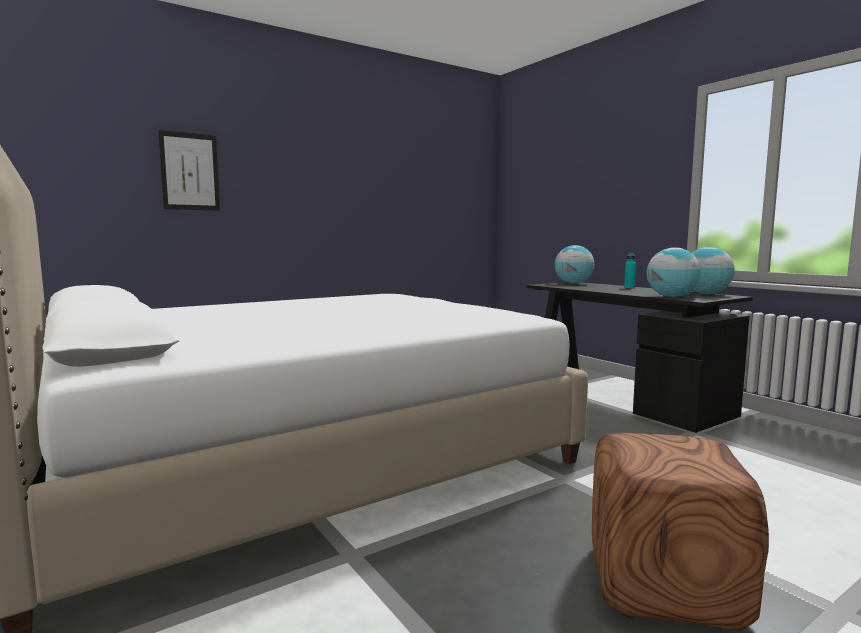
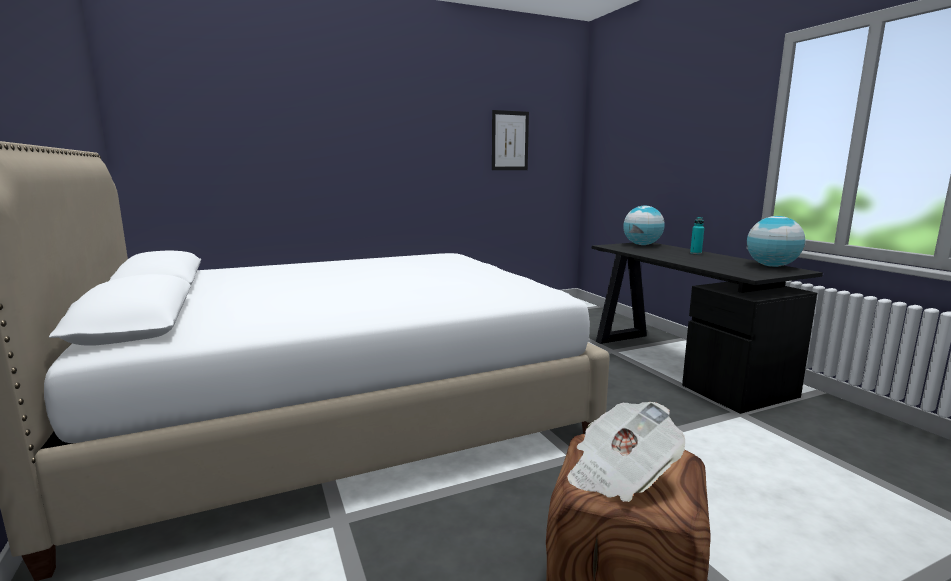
camera: 10 degrees right, 5 degrees up
picture [158,130,220,211] -> picture moved to [492,110,529,170]
globe [647,247,700,297] -> none
none -> newspaper [567,402,685,502]

